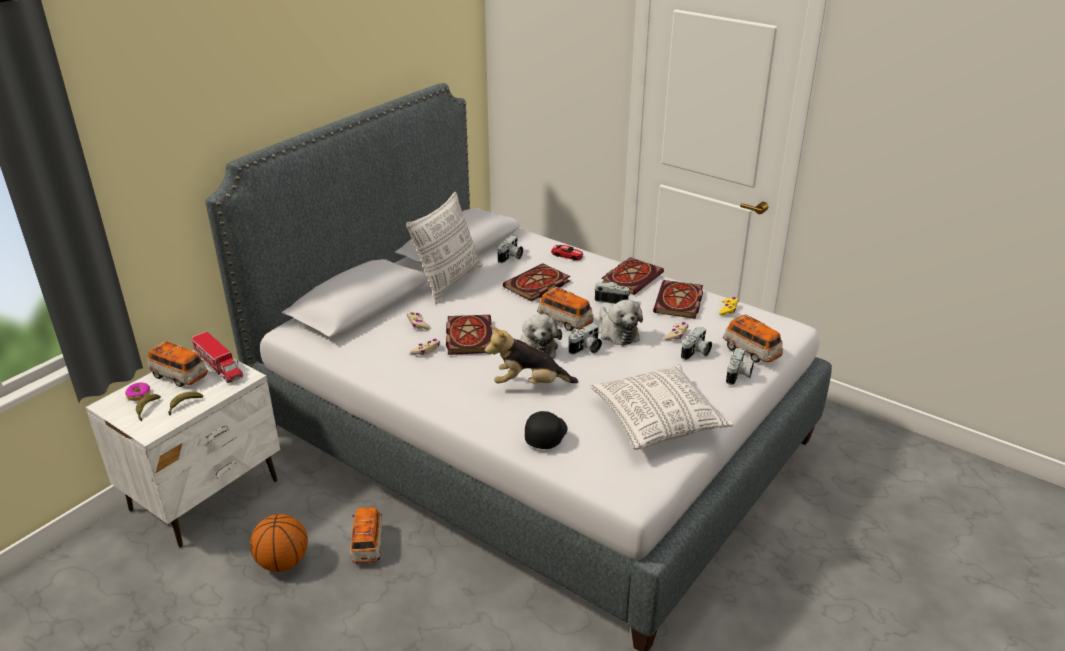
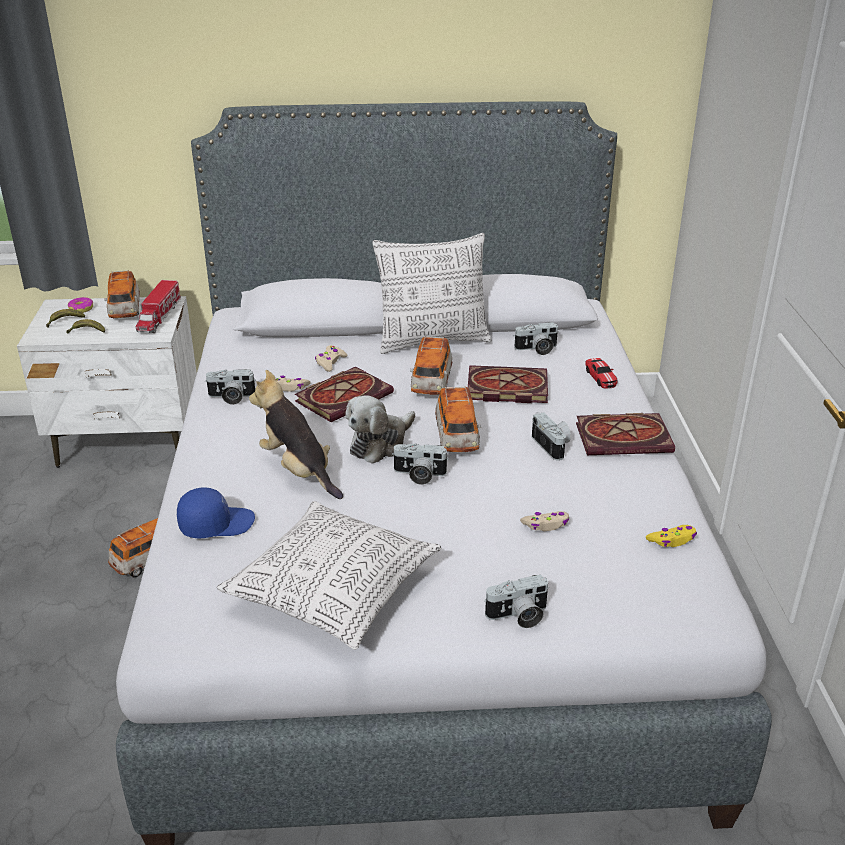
camera: 50 degrees right, 0 degrees up
basketball [250,514,308,572] -> none
black cap [525,411,567,449] -> blue cap [177,487,255,539]
plush toy [600,299,643,346] -> none
book [653,280,703,319] -> none
camera [681,327,712,360] -> camera moved to [205,369,256,405]
toy car [723,314,784,363] -> toy car moved to [410,336,453,395]

